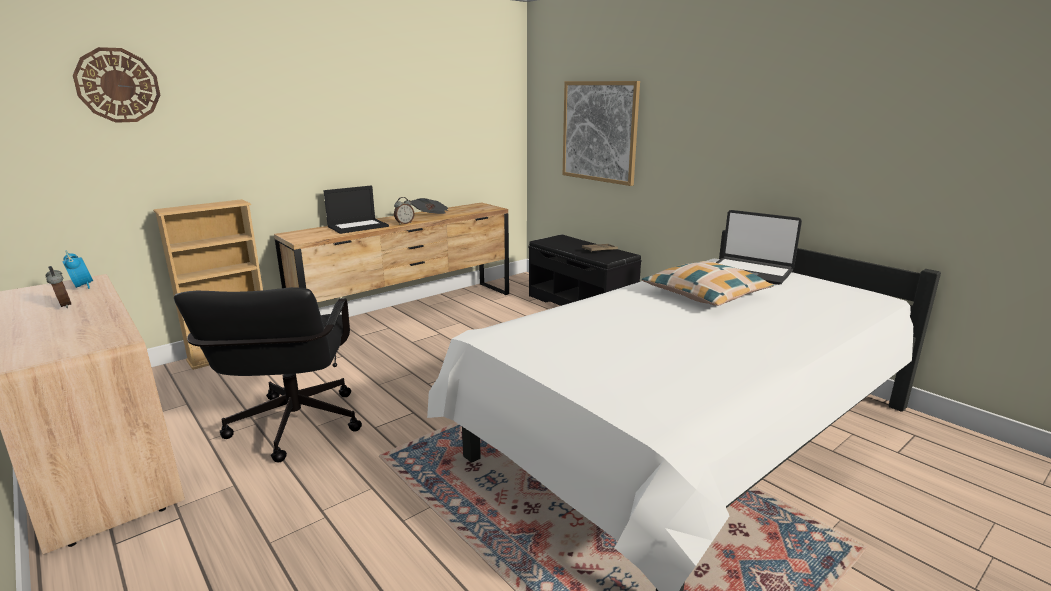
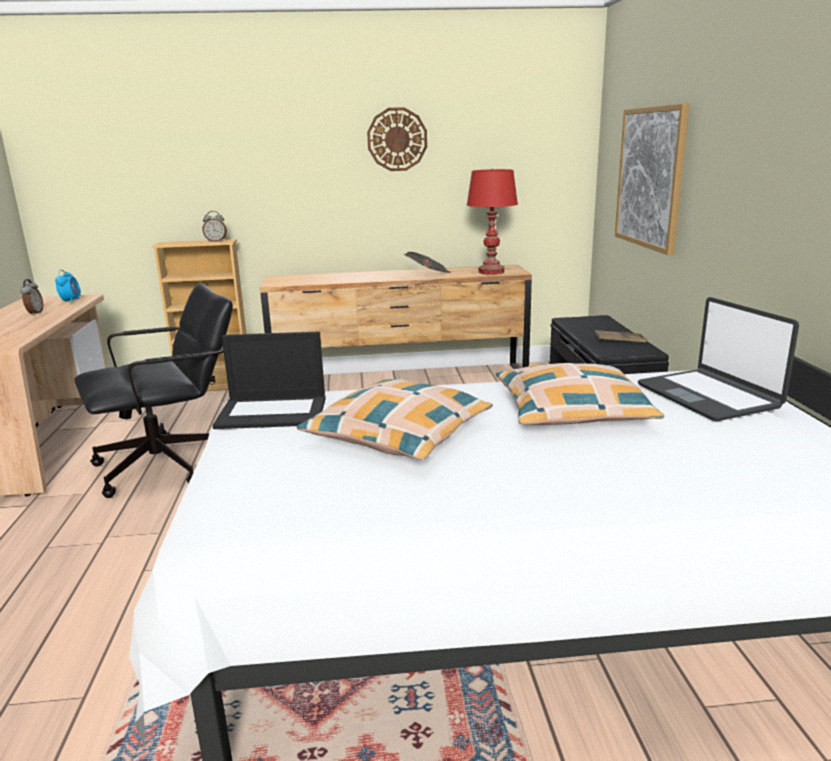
camera: 35 degrees right, 0 degrees up
wall clock [73,47,160,123] -> wall clock moved to [367,107,427,171]
black office chair [174,287,362,462] -> black office chair turned 150 degrees counterclockwise [75,283,233,498]
laptop [324,186,389,234] -> laptop moved to [213,332,326,429]
alarm clock [394,197,414,225] -> alarm clock moved to [202,211,227,242]
none -> pillow [297,379,493,460]
none -> red table lamp [467,169,518,275]

